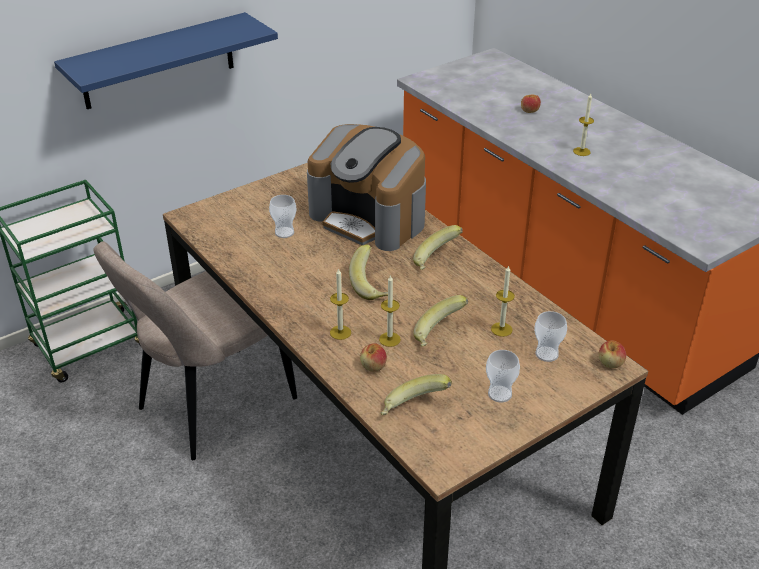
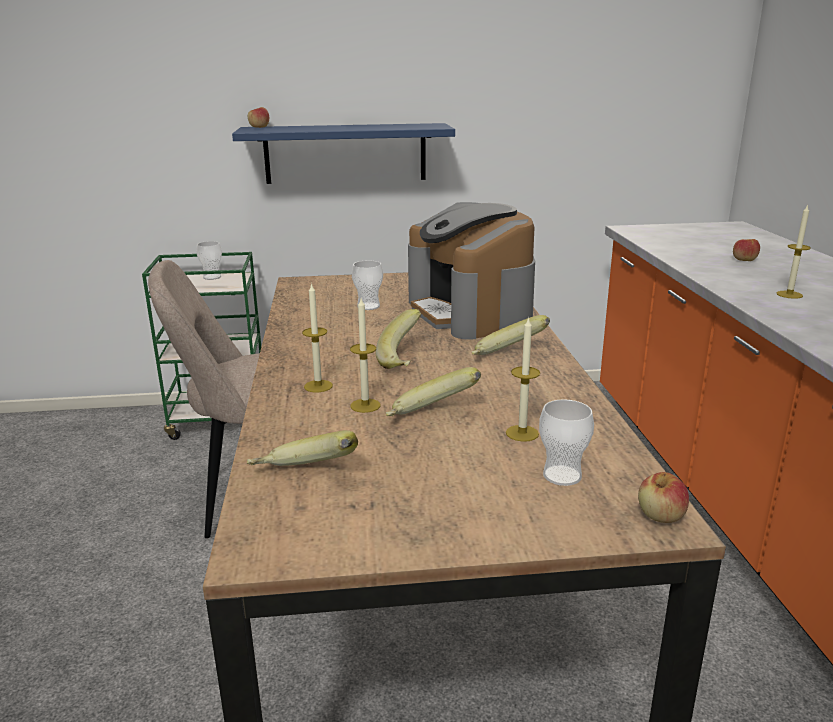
camera: 30 degrees right, 15 degrees down
apple [360,343,387,372] -> apple moved to [248,107,269,128]
cup [486,350,520,403] -> cup moved to [196,241,222,280]

